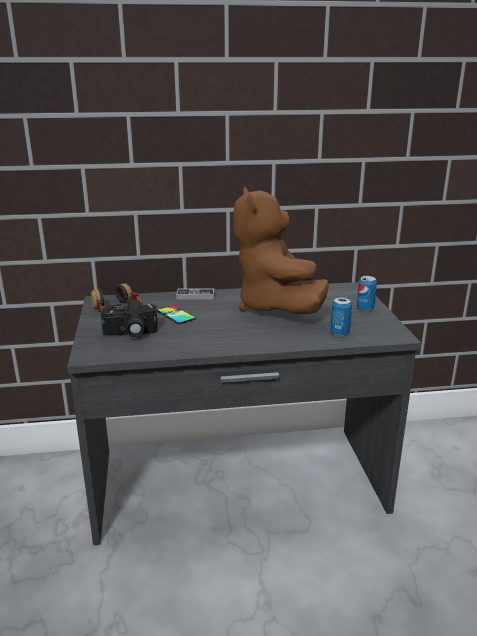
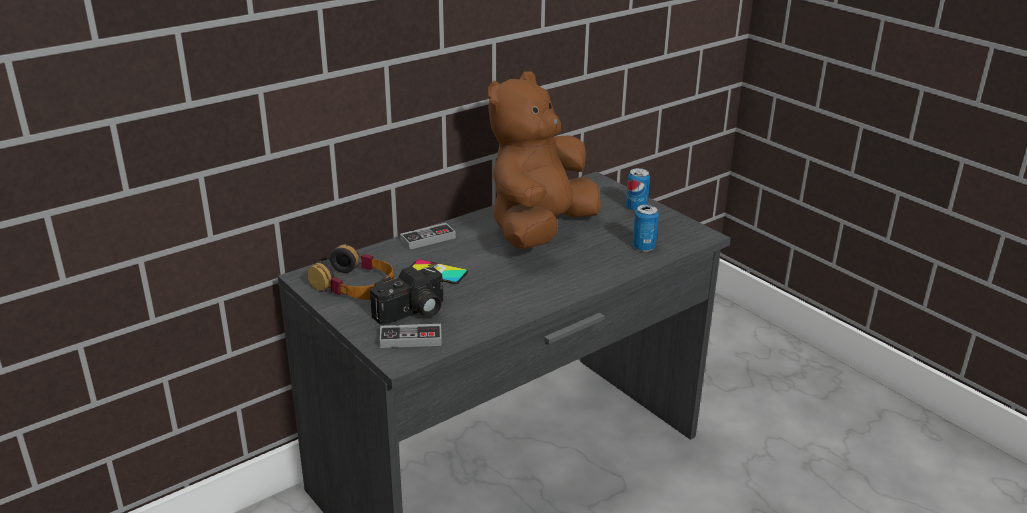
camera: 30 degrees left, 5 degrees up
brown plush toy [233,187,329,314] -> brown plush toy turned 75 degrees clockwise [488,71,601,249]
none -> game controller [379,324,442,348]

